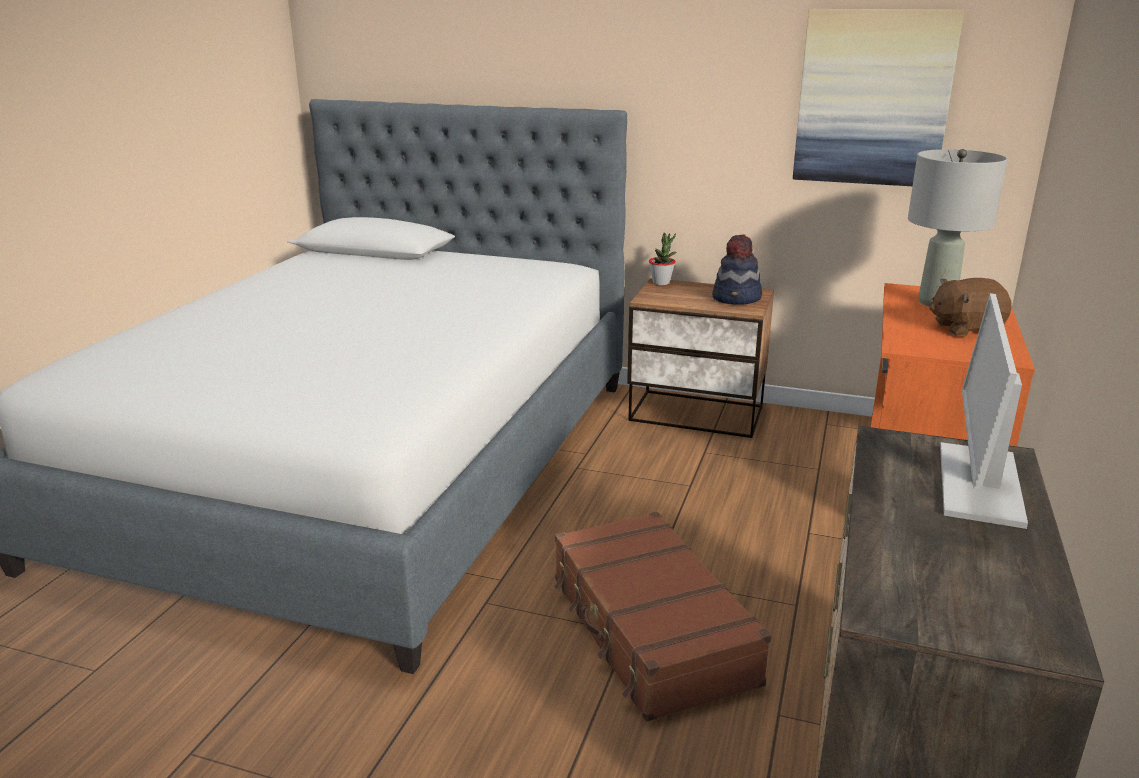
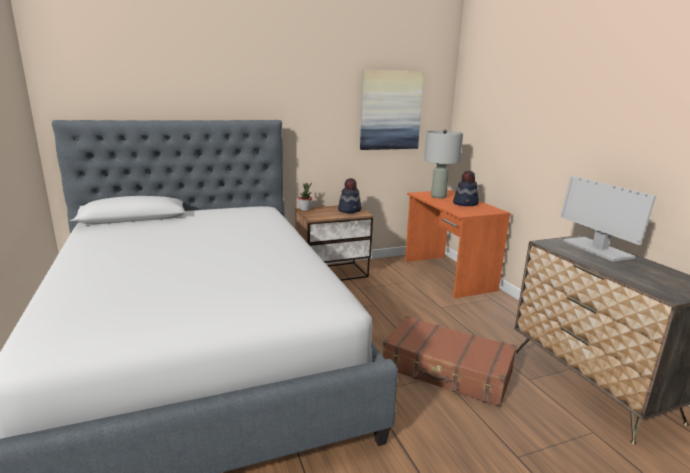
camera: 40 degrees left, 5 degrees down
brown plush toy [929,278,1012,336] -> hat [453,171,479,206]

